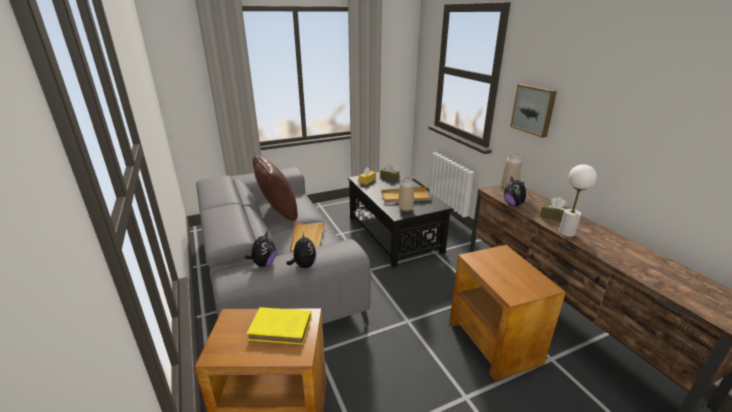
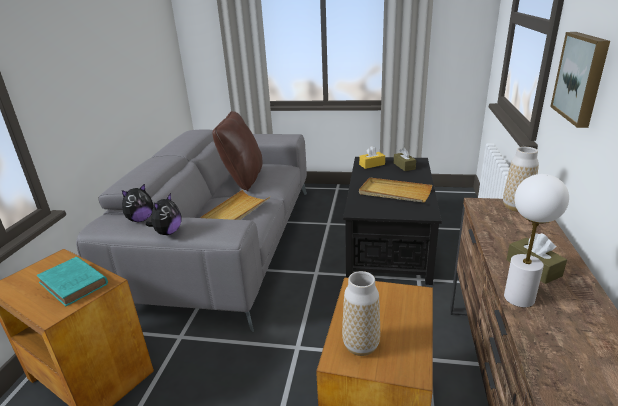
camera: 35 degrees right, 0 degrees up
yellow book [247,307,312,345] -> turquoise book [36,257,108,306]
vase [398,176,414,212] -> vase moved to [342,271,380,356]
plush toy [504,177,530,206] -> none

